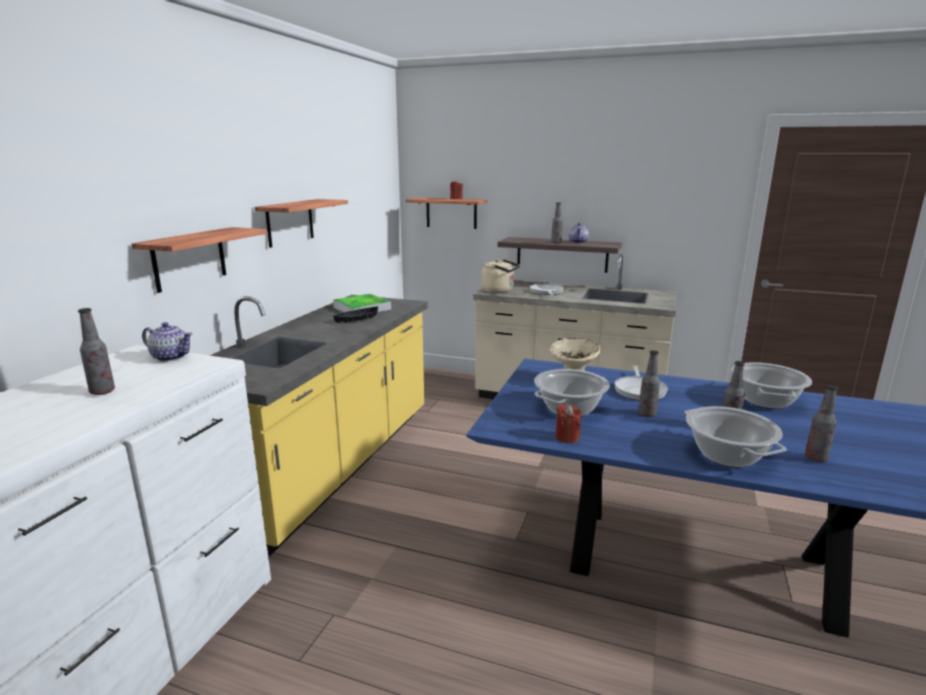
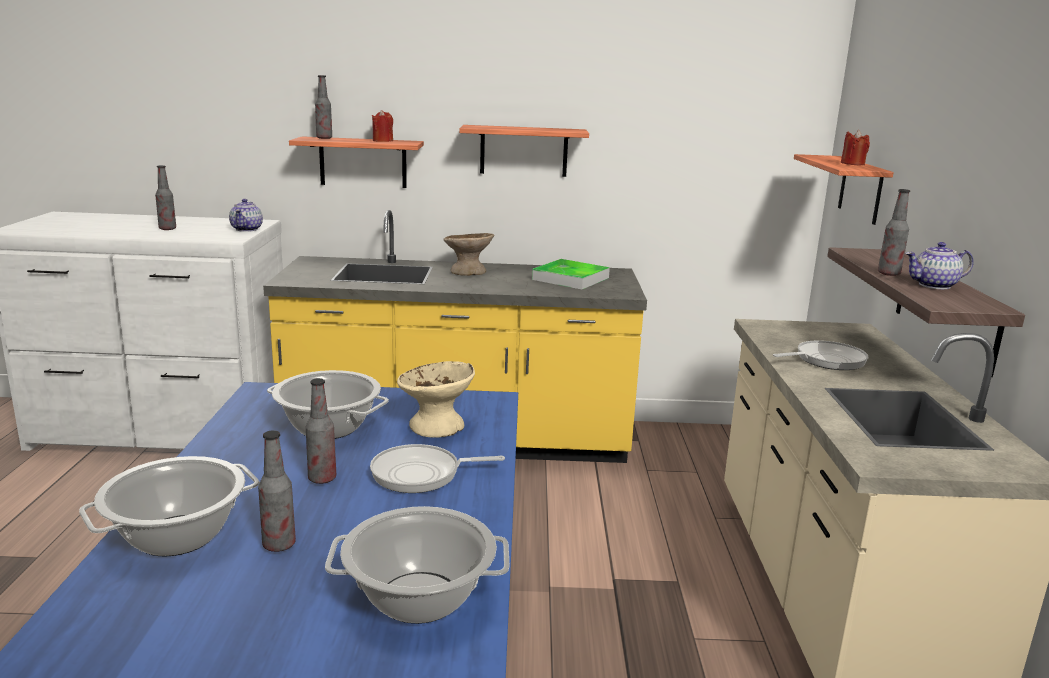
camera: 70 degrees right, 0 degrees up
black bowl [333,306,378,323] -> none
beige kettle [481,259,520,293] -> none
red candle [555,404,581,443] -> red candle moved to [372,110,393,142]
bottle [805,385,838,462] -> bottle moved to [315,75,332,139]
none -> beige bowl [443,233,495,276]

